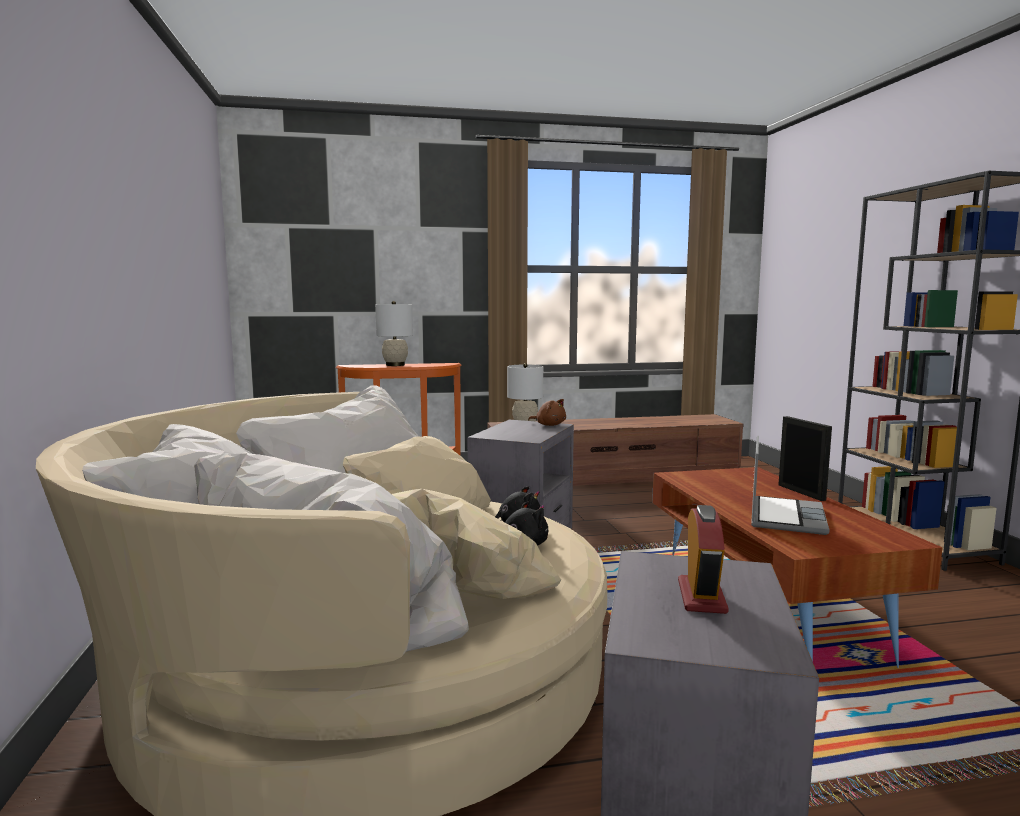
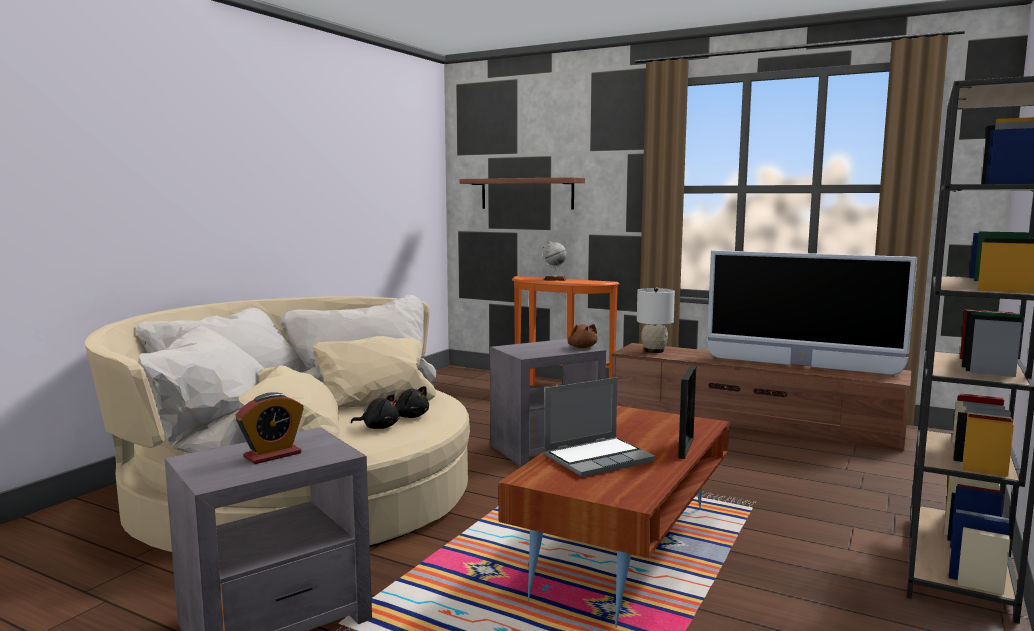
camera: 40 degrees right, 0 degrees up
white table lamp [375,301,413,366] -> globe [542,241,567,281]
none -> shelf [459,177,585,210]
none -> television [707,250,917,375]

